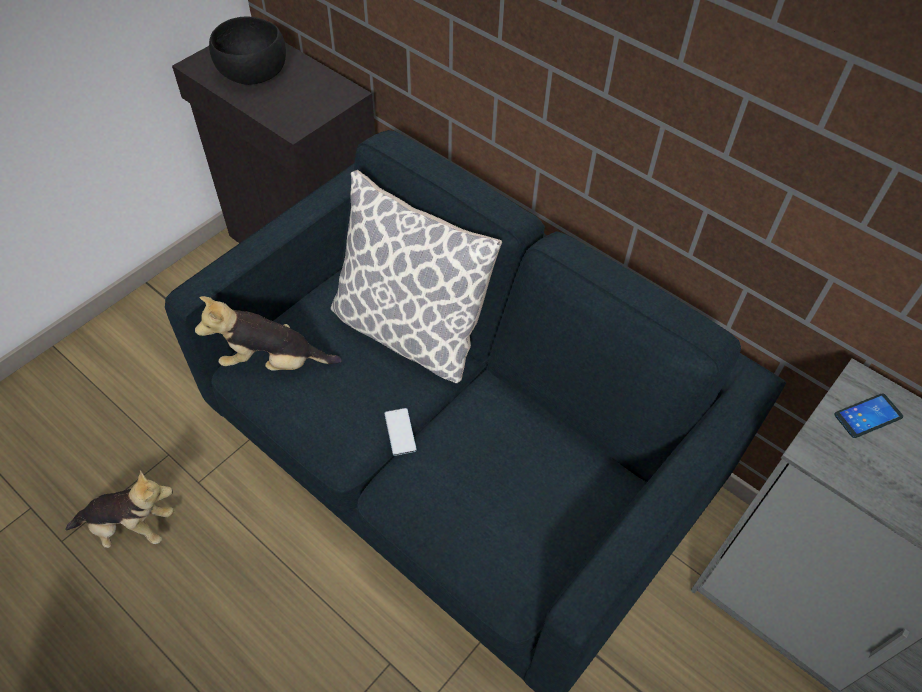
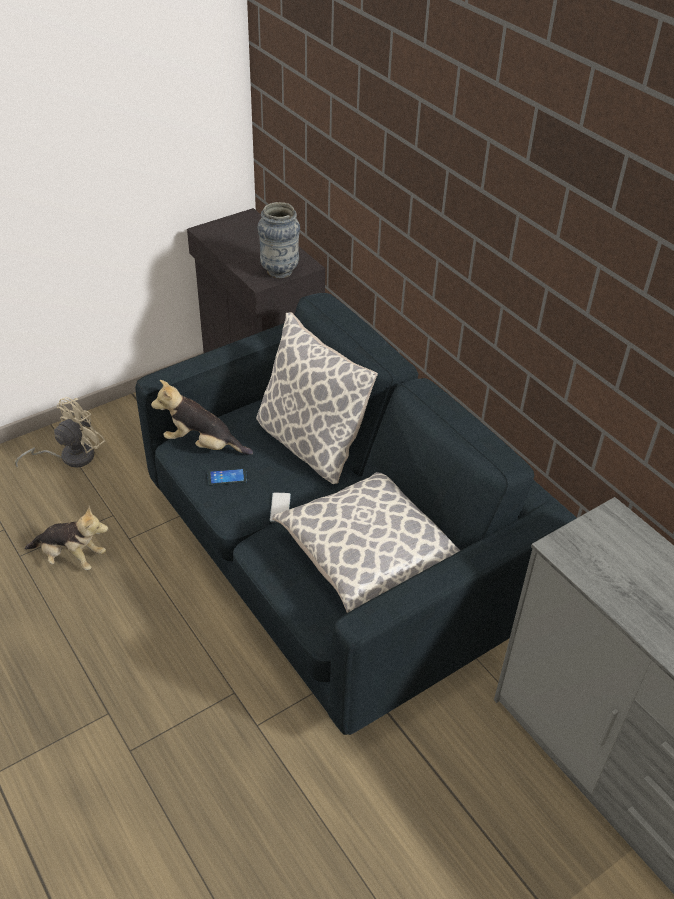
camera: 15 degrees right, 10 degrees down
black bowl [209,17,286,85] -> none
phone [834,394,903,438] -> phone moved to [207,468,247,486]
none -> beige fan [15,397,105,468]
none -> vase [258,202,300,278]
none -> pillow [272,472,461,613]

